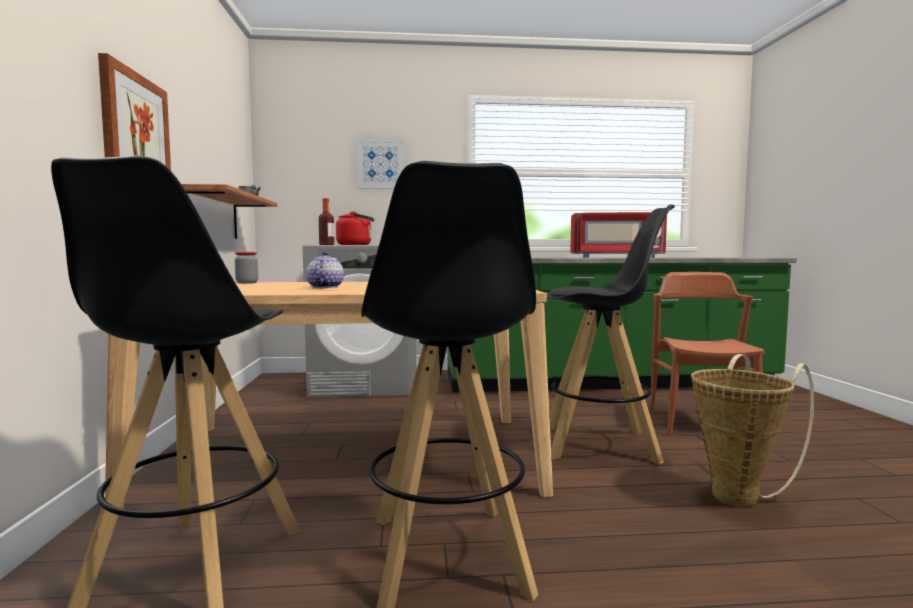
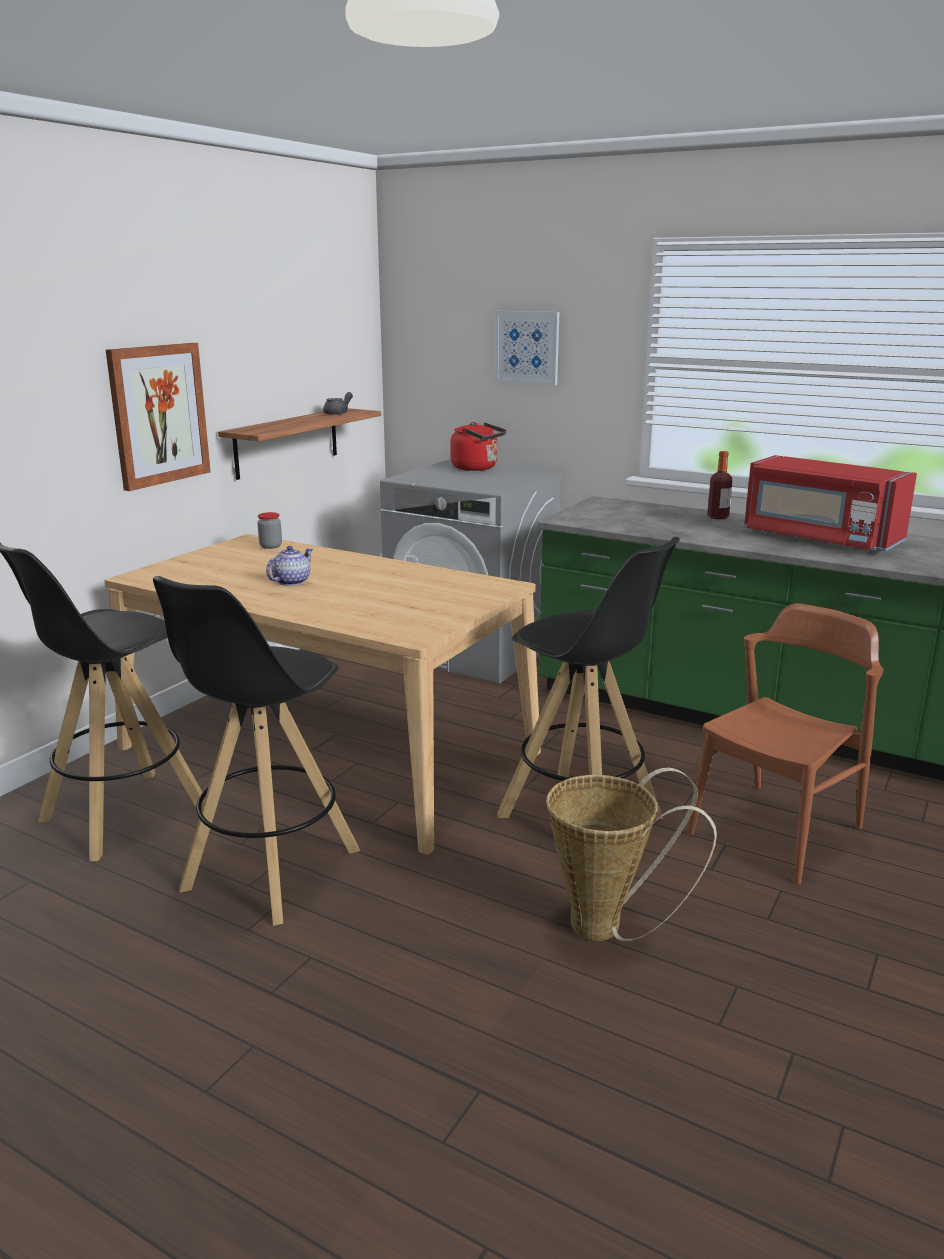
camera: 35 degrees right, 15 degrees up
bottle [319,198,334,245] -> bottle moved to [707,451,733,519]

